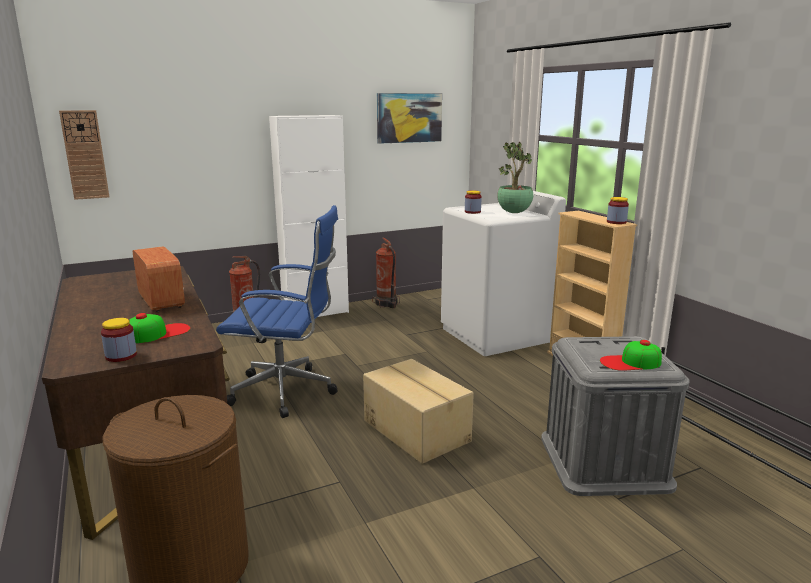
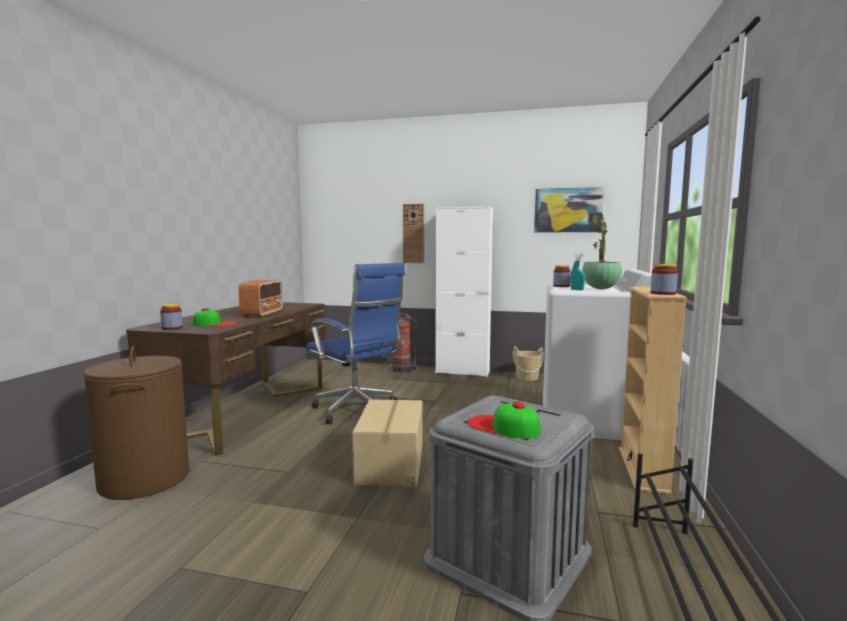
camera: 40 degrees right, 10 degrees down
wall clock [59,110,109,200] -> wall clock moved to [403,204,424,263]
fire extinguisher [372,238,400,308] -> beige bucket [513,346,543,381]
none -> turquoise spray bottle [570,253,585,290]

